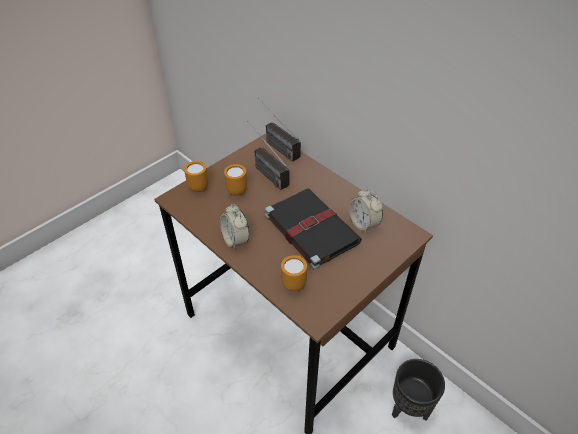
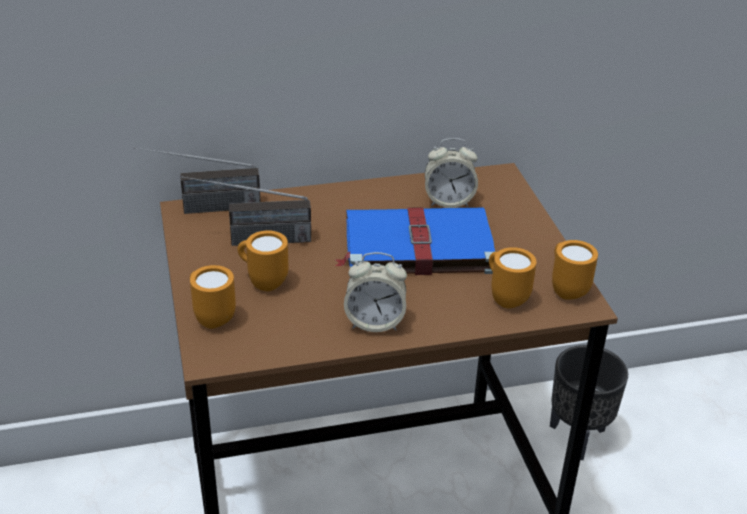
camera: 60 degrees left, 10 degrees down
black book [265,188,362,270] -> blue book [336,207,495,275]
none -> orange mug [552,240,598,300]

